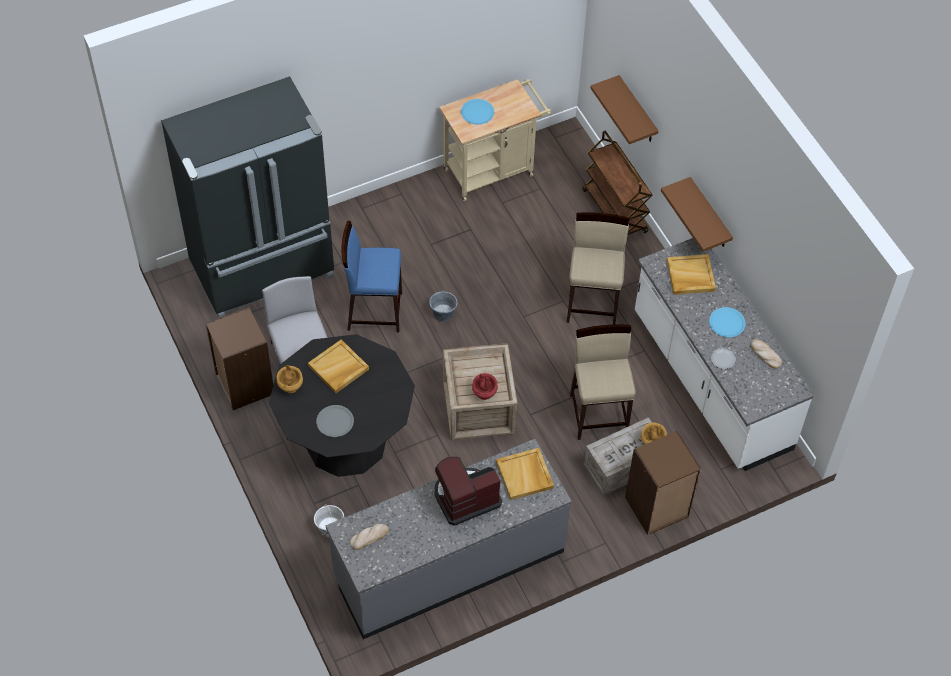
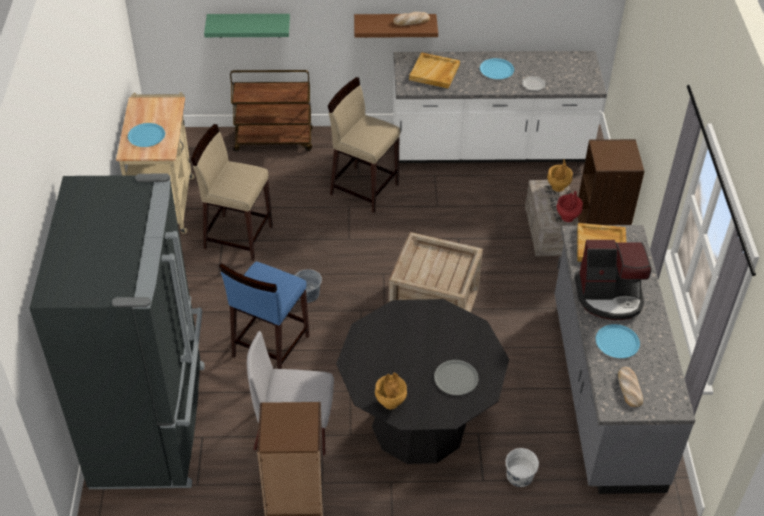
camera: 65 degrees left, 10 degrees down
beige tray [308,339,369,394] -> none
coffee machine [435,457,502,526] -> coffee machine turned 90 degrees counterclockwise [575,240,651,320]
red vase [472,373,498,400] -> red vase moved to [557,191,583,222]
beige stool [570,324,636,440] -> beige stool moved to [191,124,273,261]
brown shelf [591,75,658,144] -> green shelf [204,14,290,38]
bread [751,339,782,369] -> bread moved to [393,12,430,25]
none -> blue plate [596,324,640,358]

